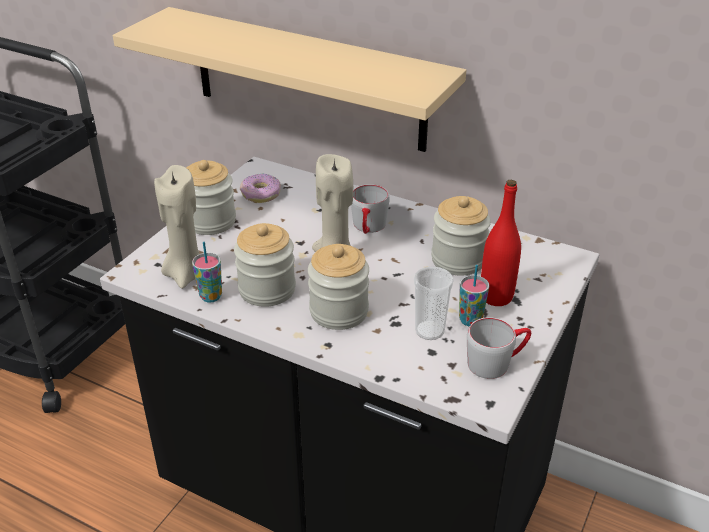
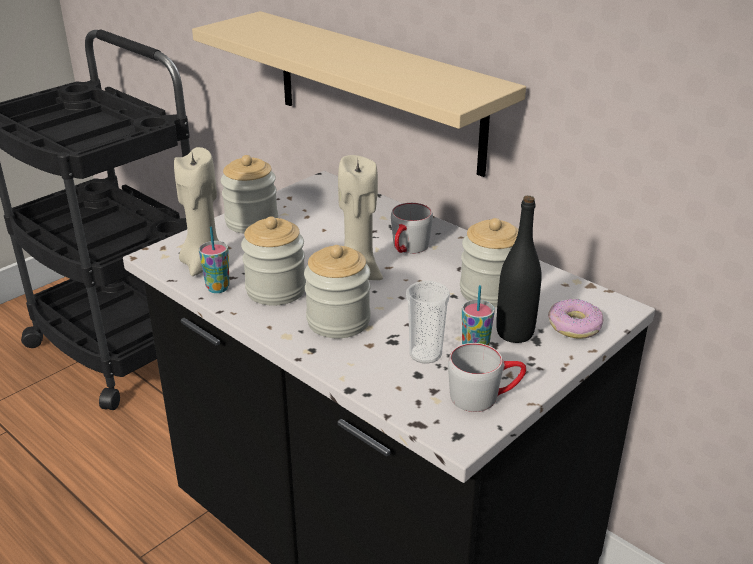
camera: 15 degrees right, 5 degrees down
donut [240,173,281,203] -> donut moved to [548,299,604,339]
red bottle [481,180,521,306] -> black bottle [496,196,542,343]

